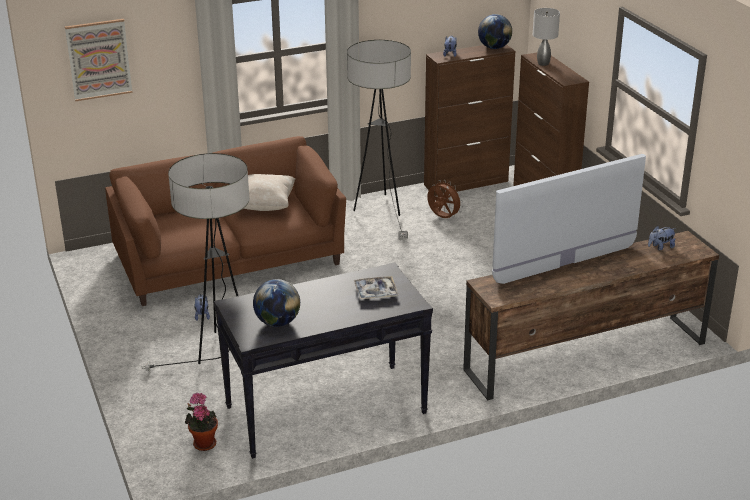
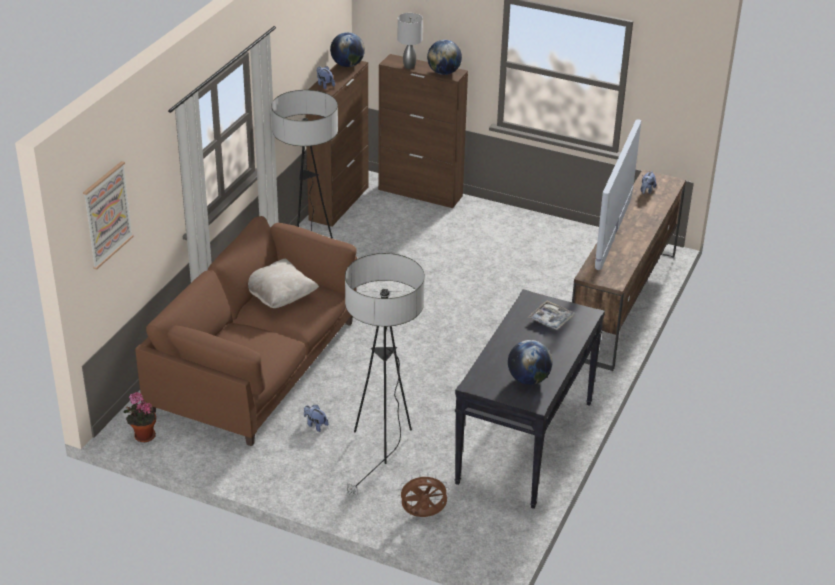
camera: 45 degrees left, 5 degrees up
potted plant [185,393,218,451] -> potted plant moved to [124,392,156,442]
brown fan [427,180,463,218] -> brown fan moved to [398,474,449,517]
none -> globe [427,40,462,75]

